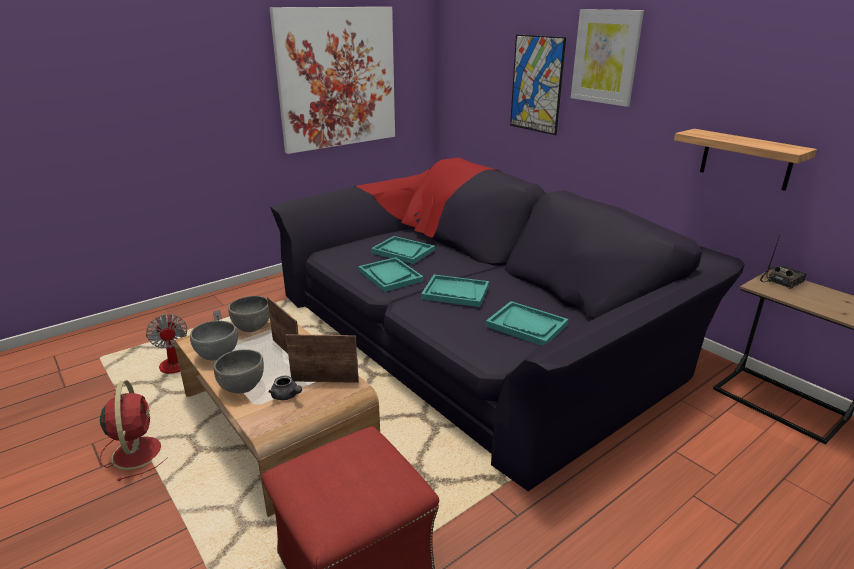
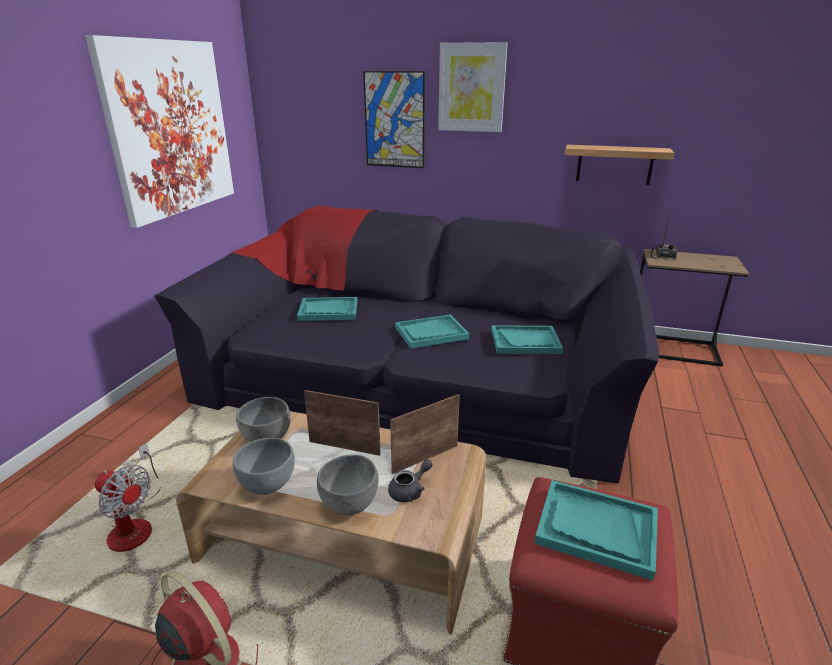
camera: 35 degrees left, 0 degrees up
grey teapot [268,376,302,400] -> grey teapot turned 45 degrees counterclockwise [388,459,433,502]
turquoise tray [358,257,424,292] -> turquoise tray moved to [534,480,658,580]

